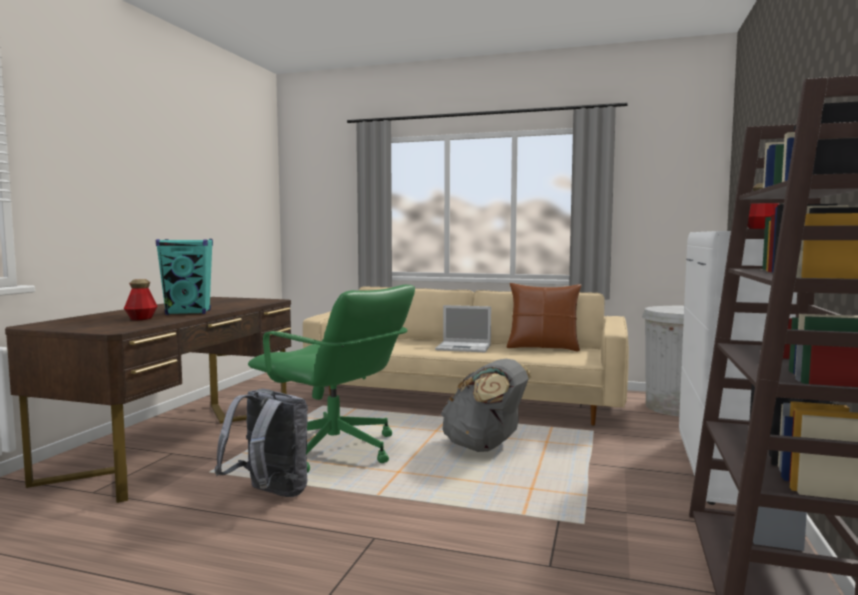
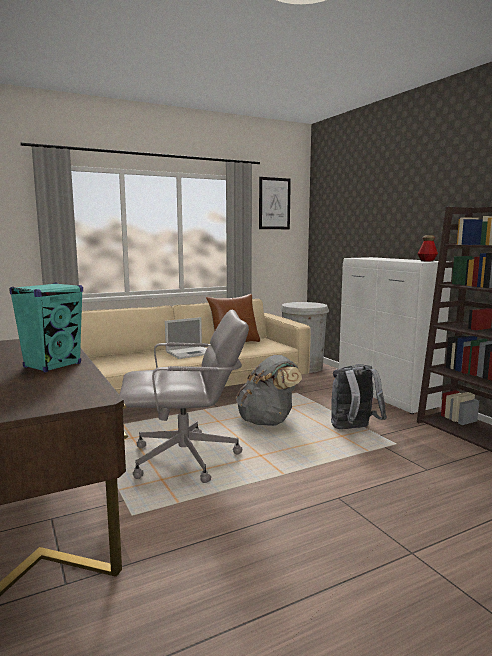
camera: 45 degrees left, 5 degrees up
bottle [124,279,158,320] -> none
grey backpack [214,389,308,497] -> grey backpack moved to [331,364,387,429]
green office chair [248,285,415,473] -> grey office chair [119,310,249,483]
none -> picture [259,177,291,229]

